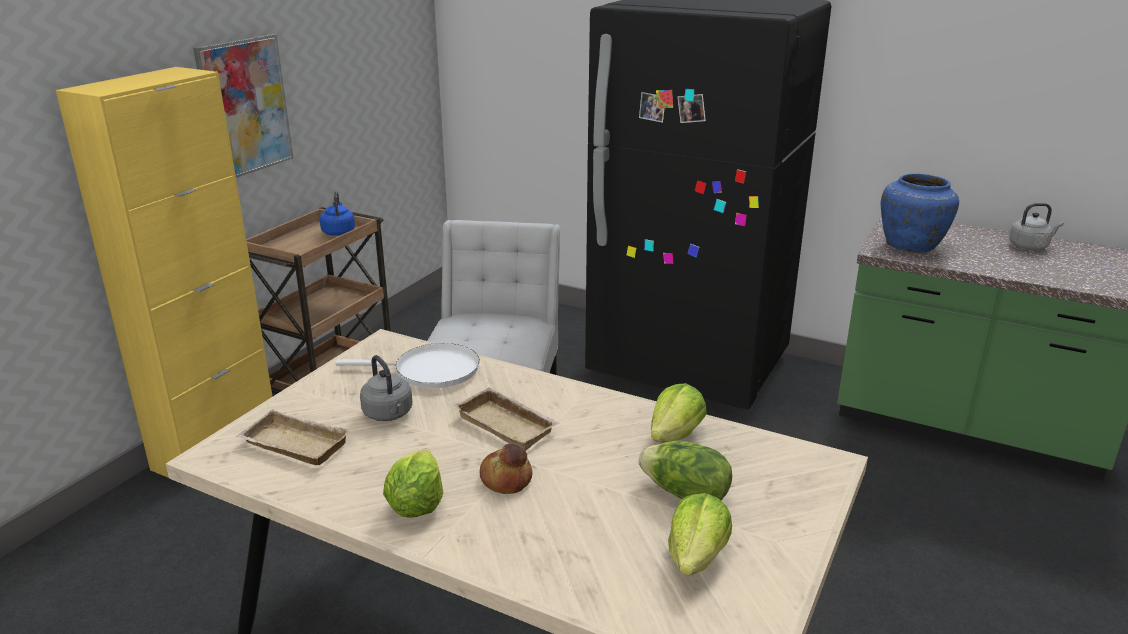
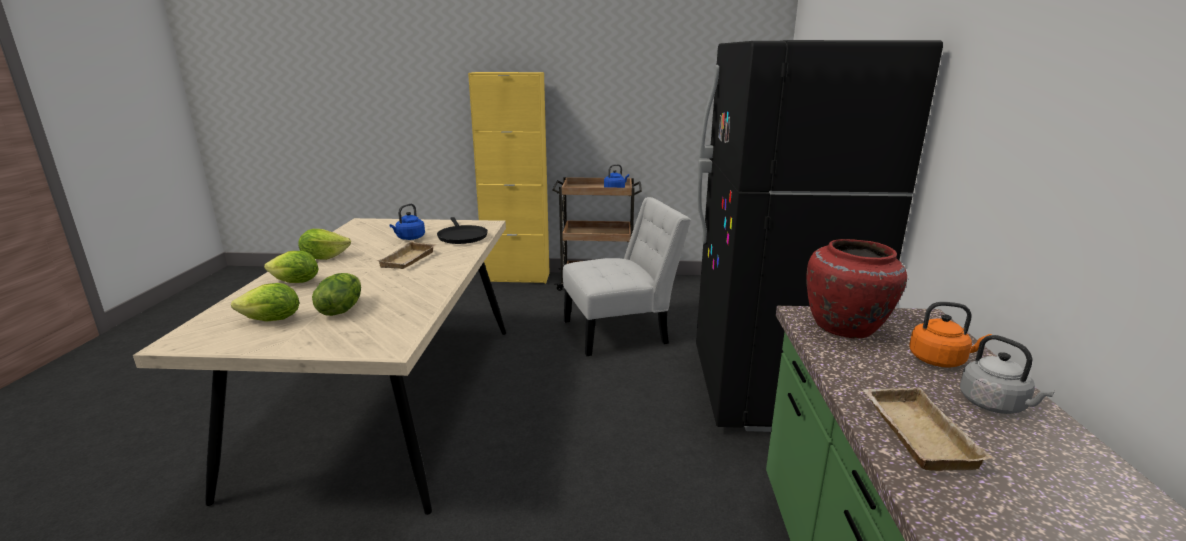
camera: 65 degrees right, 5 degrees down
picture [193,34,293,178] -> none
beige tray [236,410,351,465] -> beige tray moved to [863,387,993,471]
white frying pan [335,343,480,388] -> black frying pan [437,217,488,244]
grey kettle [360,355,412,421] -> blue kettle [389,203,425,240]
bread [480,444,532,494] -> none
lettuce [651,383,707,443] -> lettuce moved to [264,251,319,283]
blue vase [881,174,959,253] -> red vase [806,239,907,338]
none -> orange kettle [909,302,992,368]

